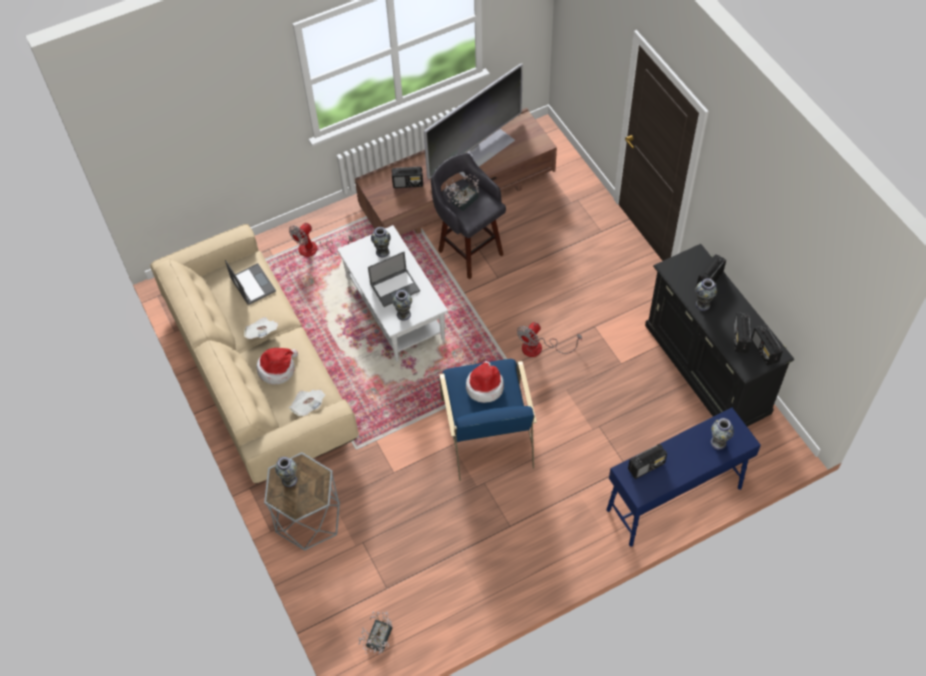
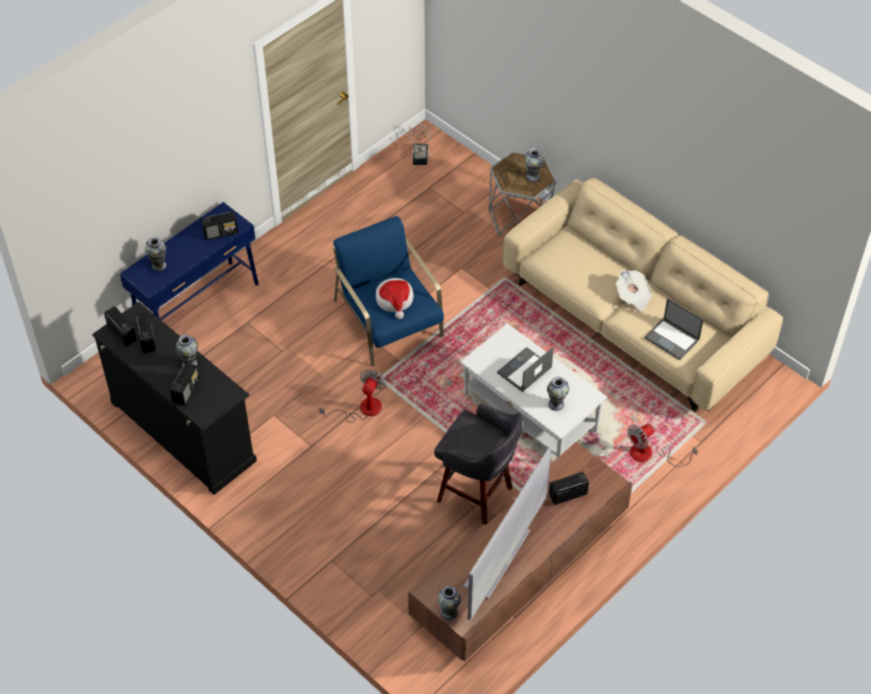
camera: 160 degrees right, 5 degrees down
hat [256,348,298,385] -> none
fan [289,223,353,257] -> fan turned 150 degrees counterclockwise [627,424,698,467]
newspaper [289,389,325,416] -> none
vase [393,290,412,321] -> vase moved to [438,585,461,620]
potted plant [444,174,479,211] -> none
radio [628,444,667,479] -> radio turned 150 degrees counterclockwise [202,212,238,240]

